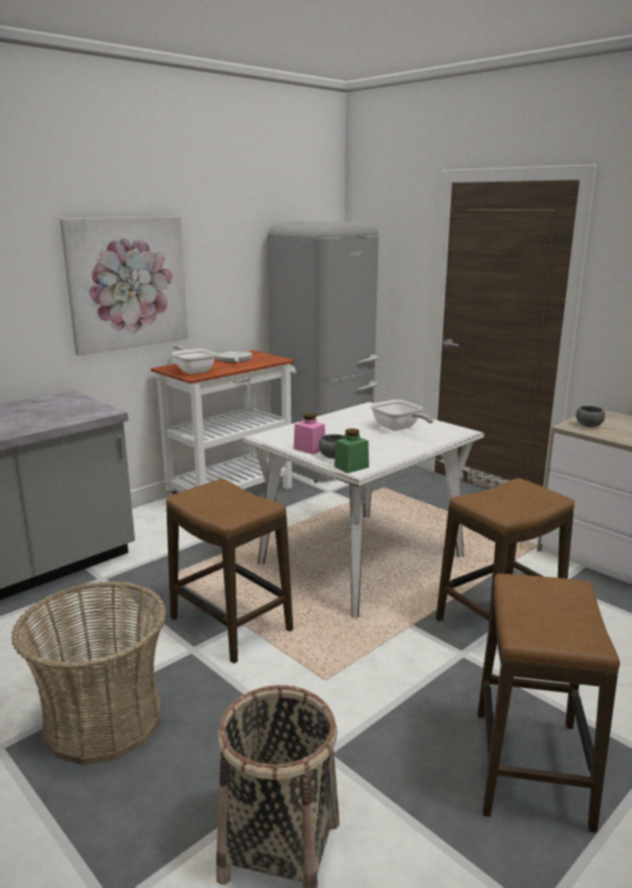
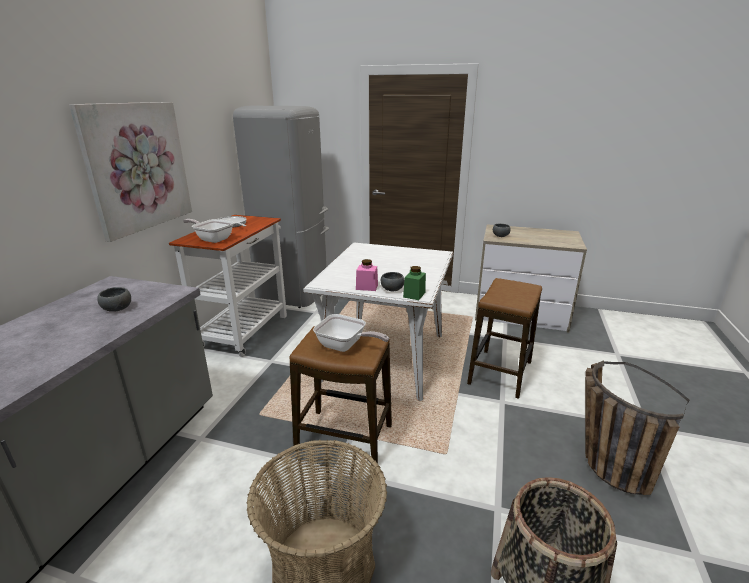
camera: 30 degrees left, 5 degrees up
frying pan [370,399,434,431] -> frying pan moved to [313,314,389,352]
stool [478,574,620,833] -> basket [585,360,689,495]
none -> grey bowl [97,287,131,312]

